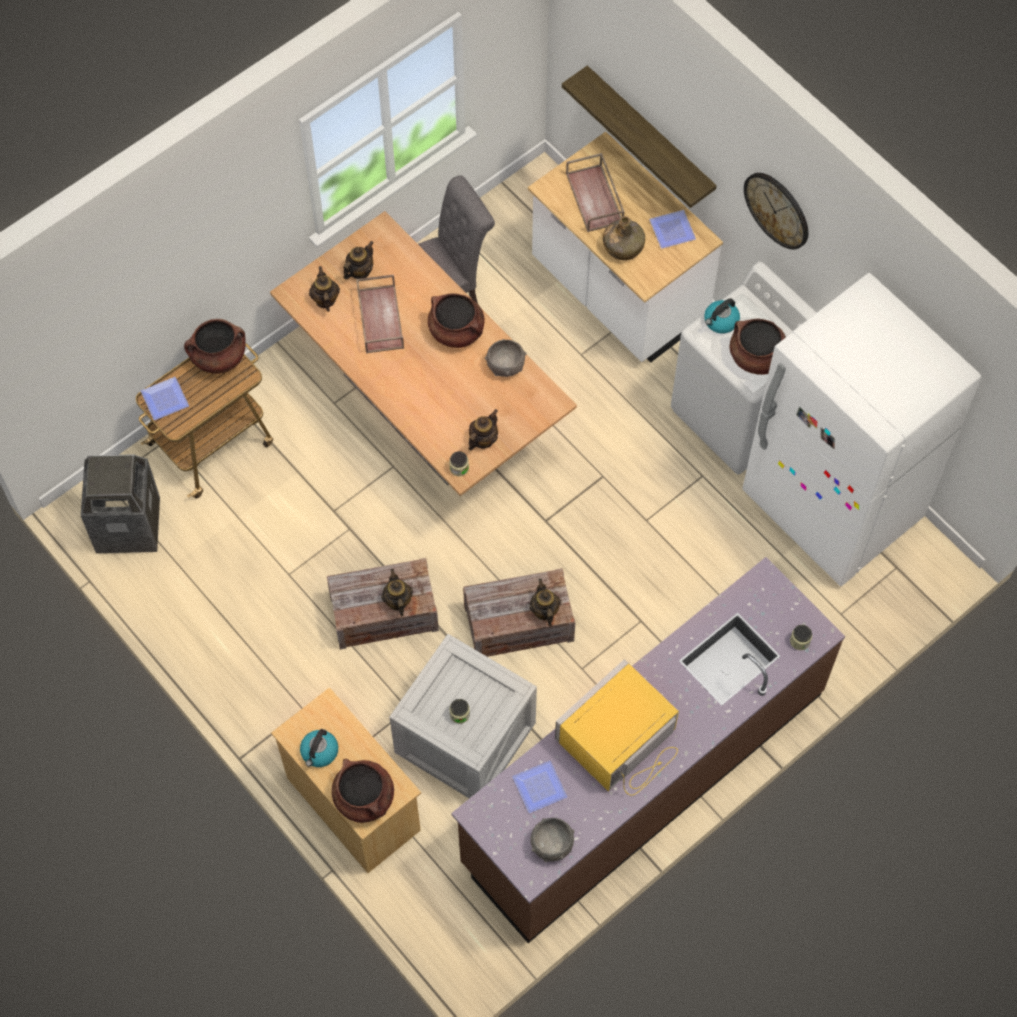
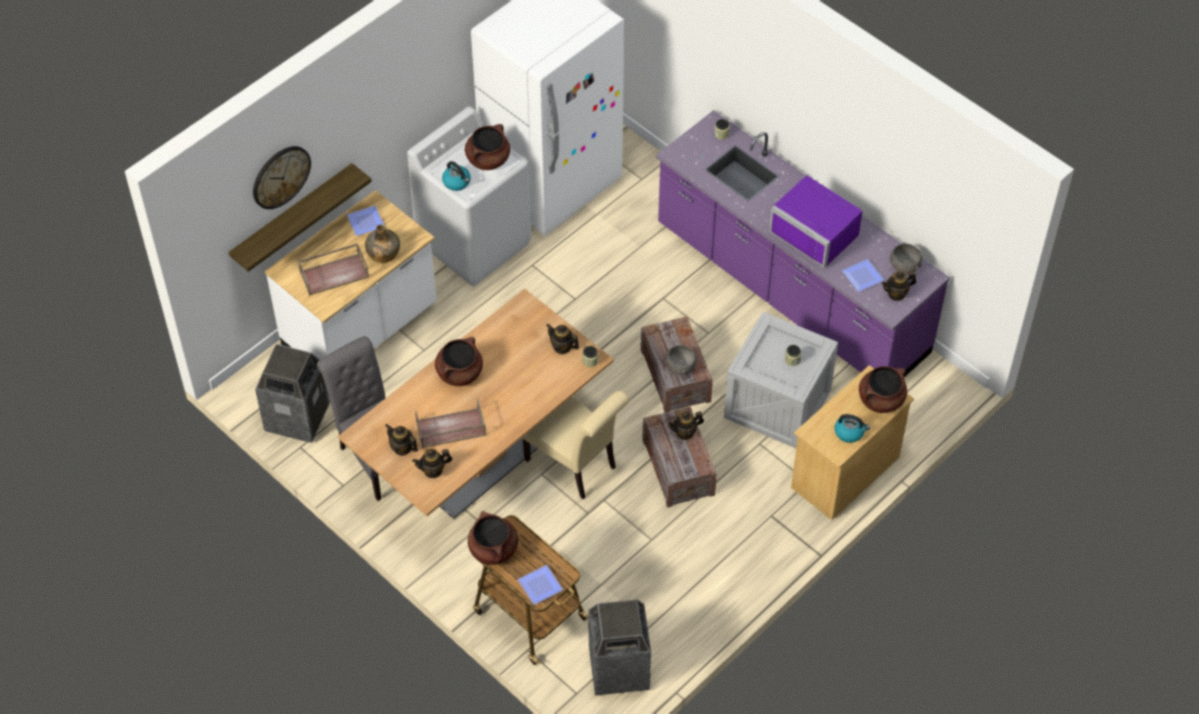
camera: 95 degrees left, 10 degrees down
brown counter [451,557,845,943] -> purple counter [656,110,950,376]
grey bowl [485,339,526,377] -> grey bowl moved to [665,345,697,376]
teapot [529,579,561,626] -> teapot moved to [882,271,916,301]
yellow microwave [555,659,679,796] -> purple microwave [769,175,863,268]
wall clock [744,173,808,250] -> wall clock moved to [253,146,311,209]
none -> trash can [255,344,330,443]
none -> beige chair [522,391,630,499]

